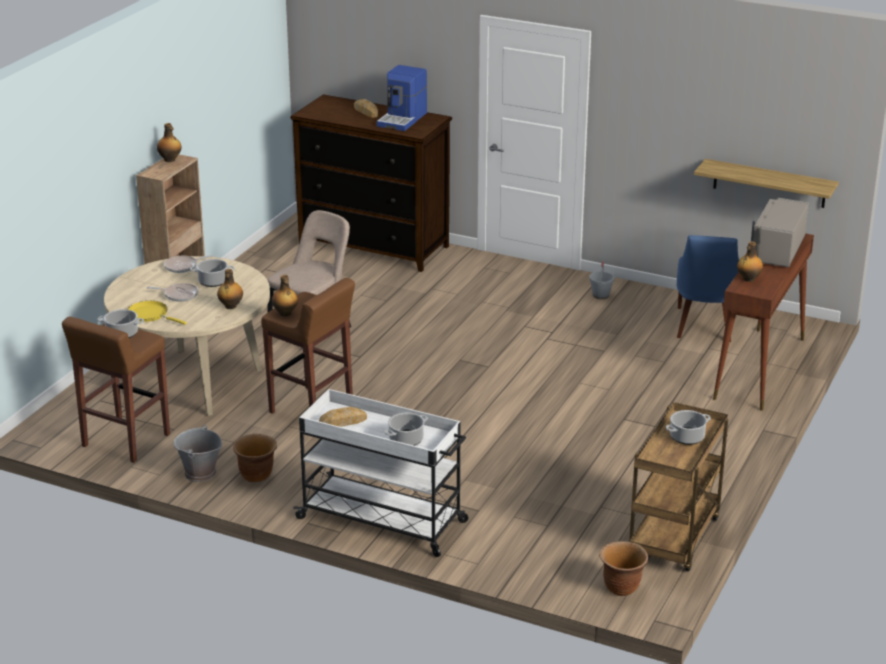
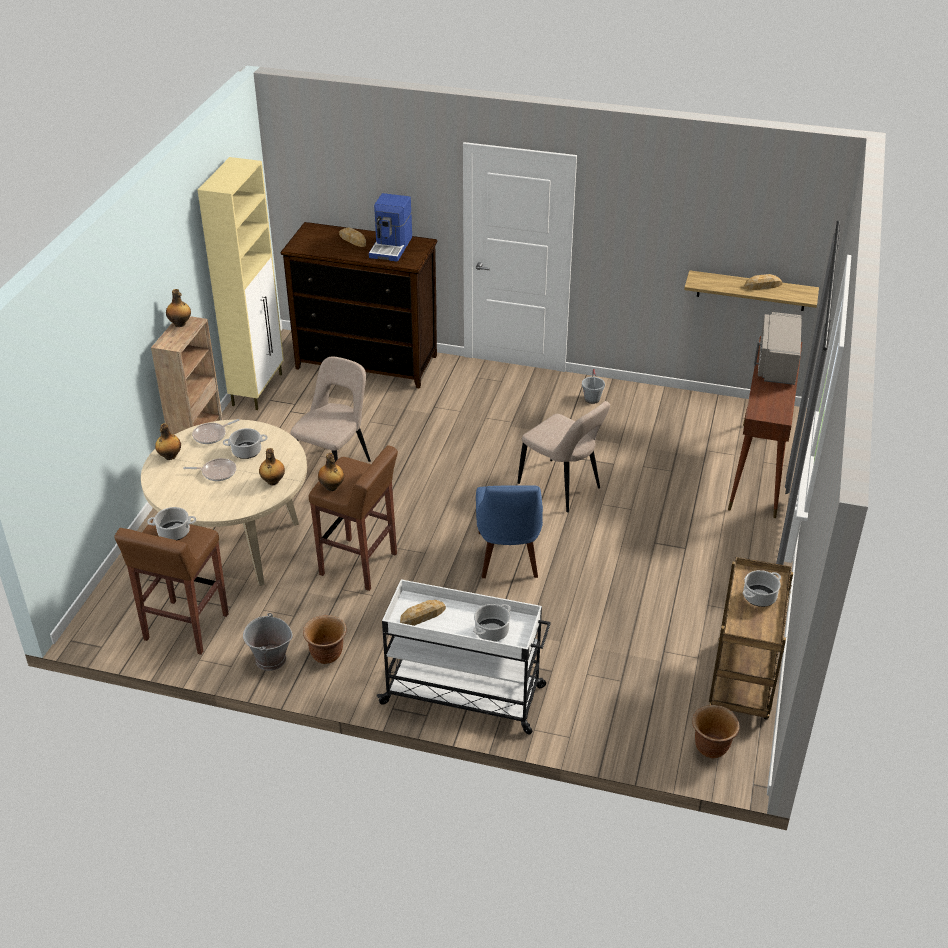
camera: 10 degrees left, 10 degrees up
yellow frying pan [128,301,187,325] -> none
blue chair [677,235,739,342] -> blue chair moved to [476,485,543,578]
bottle [737,241,763,282] -> bottle moved to [155,423,181,460]
none -> beige cabinet [198,157,284,410]
none -> beige chair [518,401,610,512]
none -> bread [744,274,782,290]

